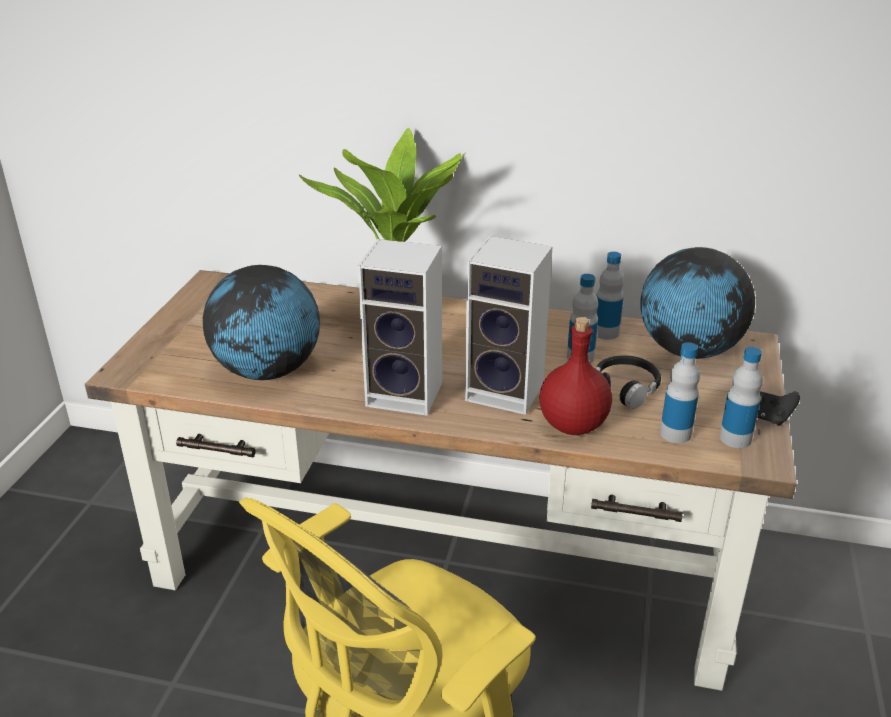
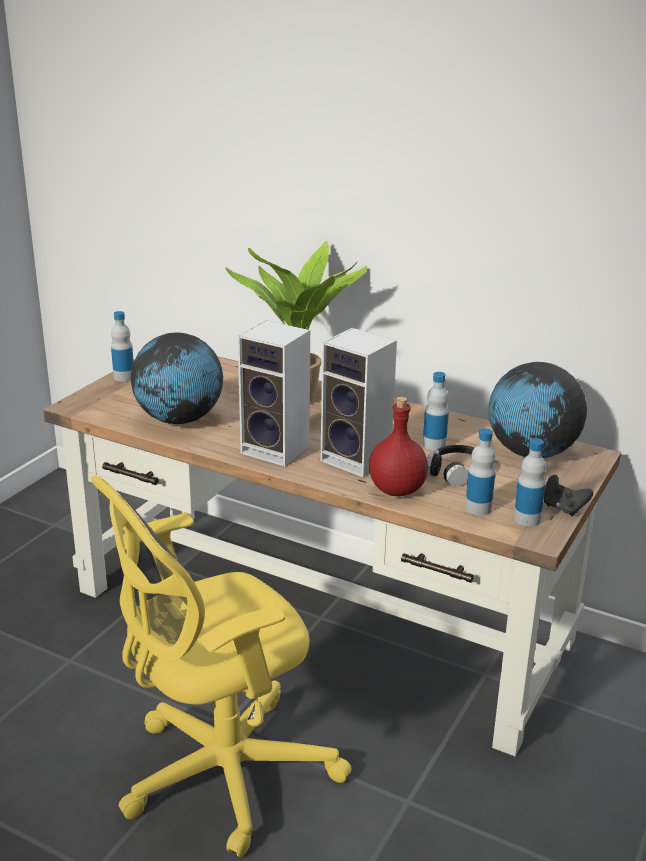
camera: 15 degrees right, 5 degrees down
bottle [596,252,624,340] -> bottle moved to [111,311,134,382]

